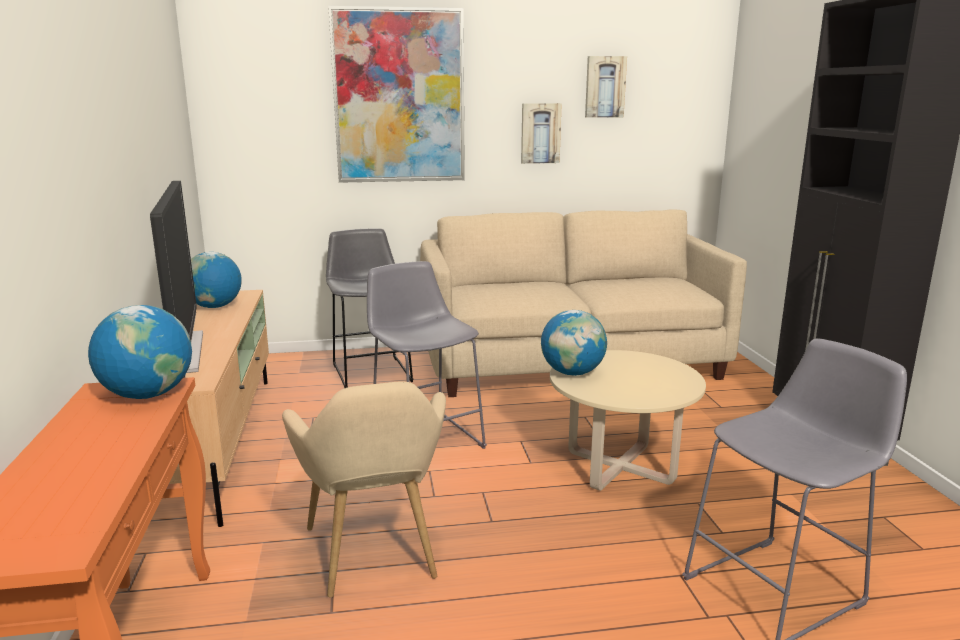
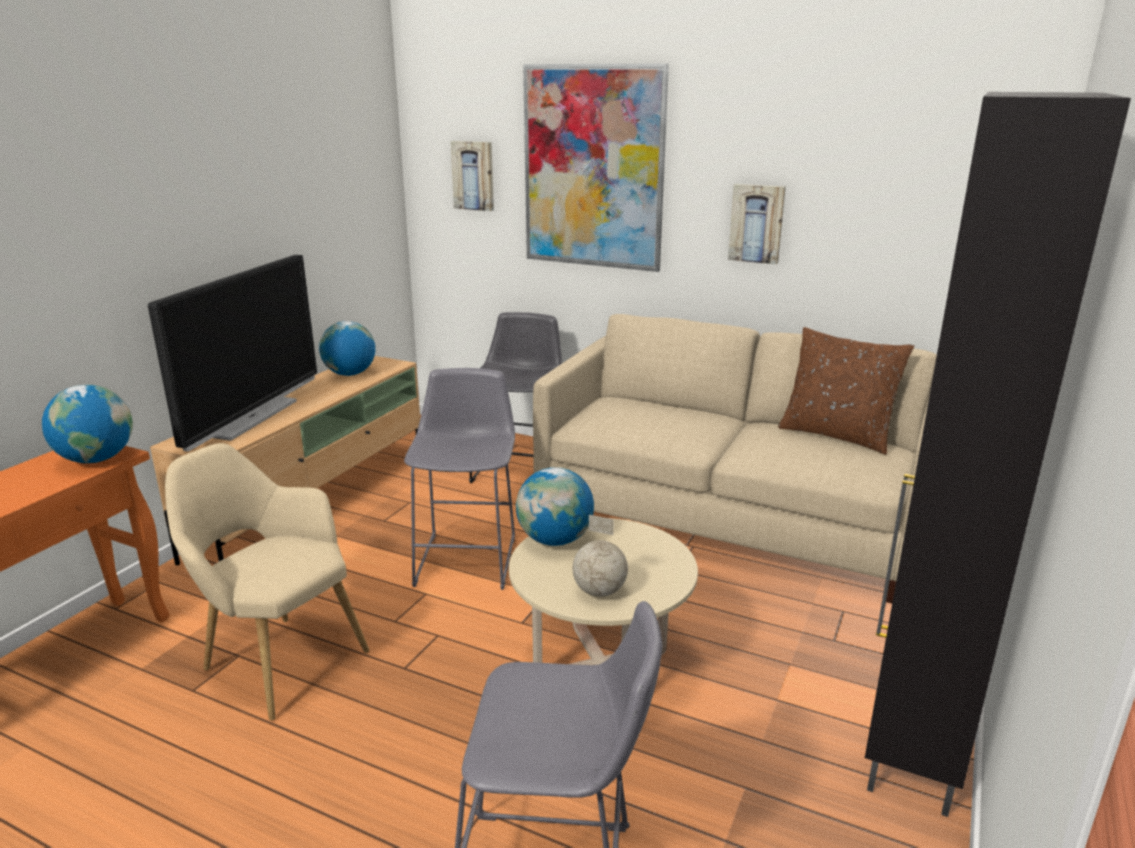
camera: 35 degrees right, 5 degrees up
beige armchair [282,381,446,598] -> beige armchair turned 105 degrees clockwise [165,443,369,721]
picture [585,56,627,118] -> picture moved to [450,141,494,211]
none -> globe [573,515,628,597]
none -> brown pillow [778,327,914,455]

